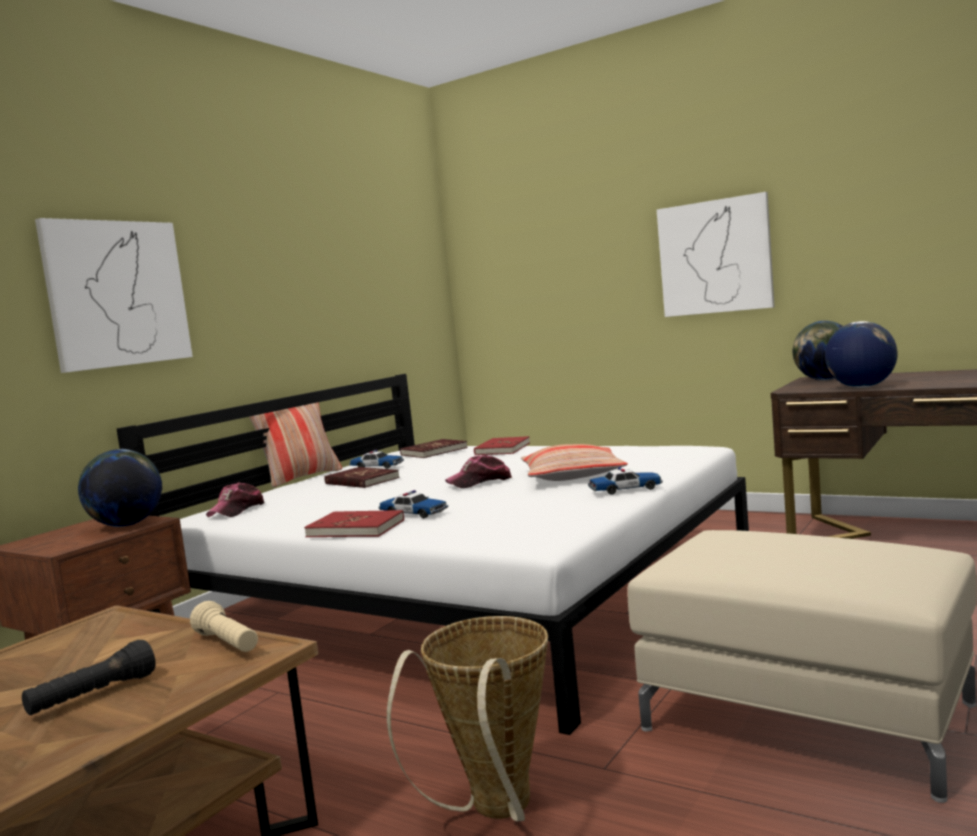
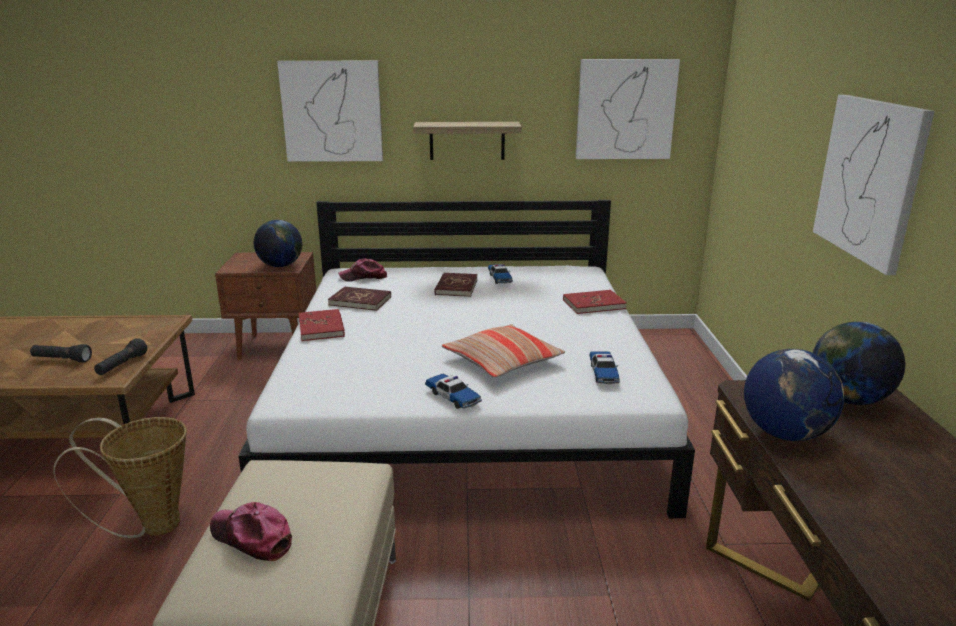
camera: 55 degrees right, 15 degrees up
beige flashlight [190,601,258,652] -> black flashlight [94,338,147,375]
pillow [249,402,342,488] -> none
toy car [379,490,448,518] -> toy car moved to [589,351,620,384]
red book [400,439,467,458] -> red book moved to [328,287,391,311]
cap [445,455,512,488] -> cap moved to [210,502,292,561]
none -> shelf [413,122,522,160]
none -> picture [576,59,680,159]

